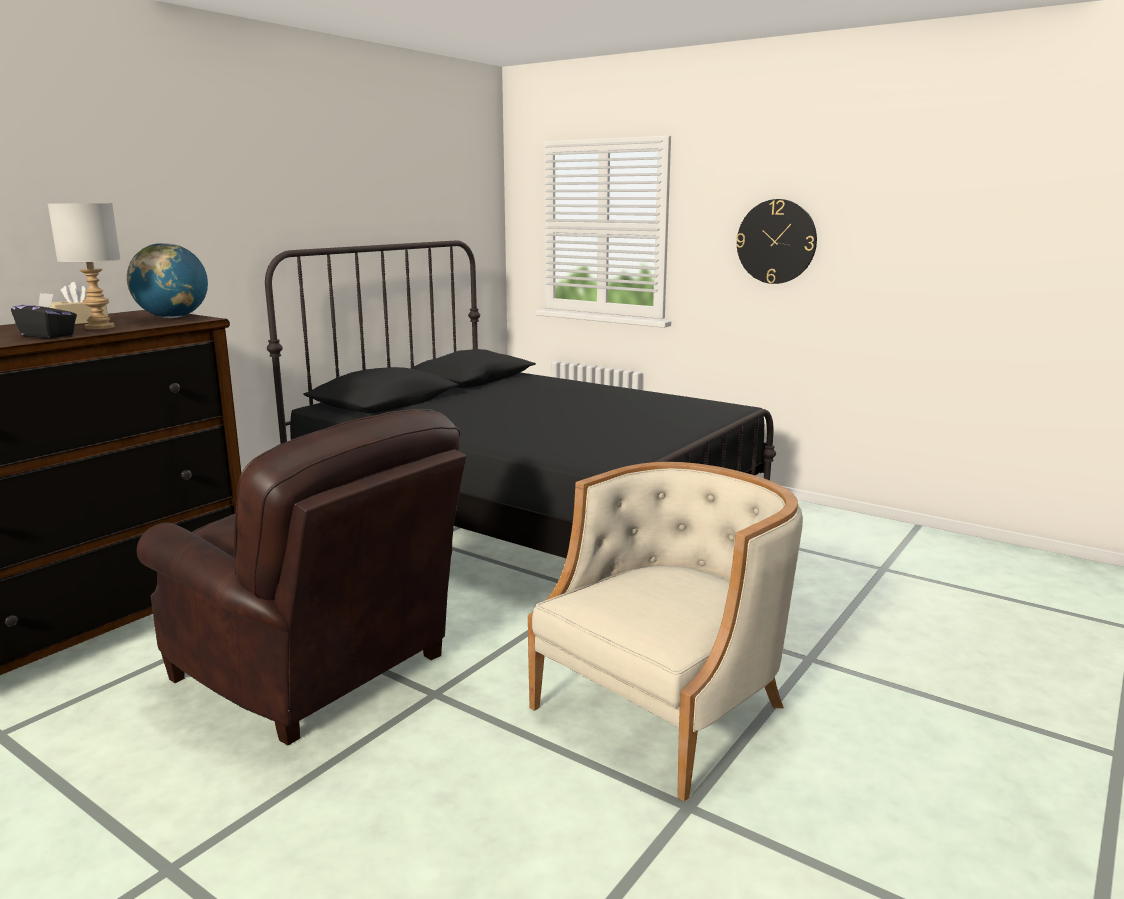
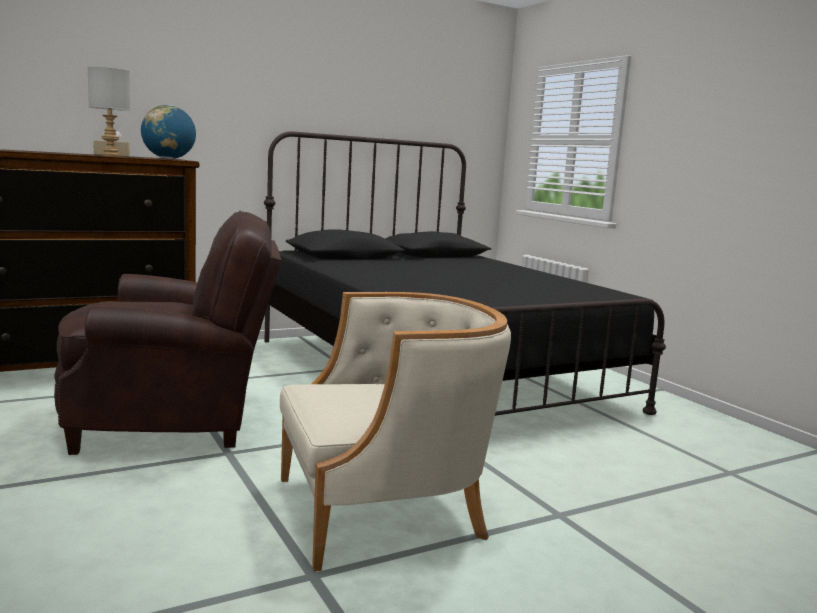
camera: 25 degrees right, 5 degrees down
black tissue box [11,293,77,338] -> none
brown armchair [137,409,466,745] -> brown armchair turned 75 degrees counterclockwise [54,210,282,455]
wall clock [736,199,817,284] -> none

